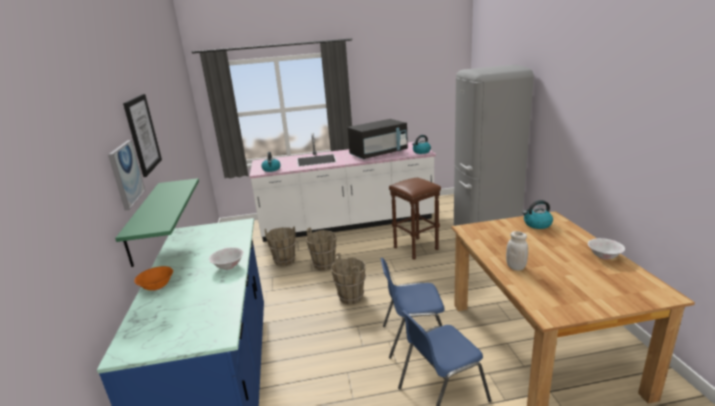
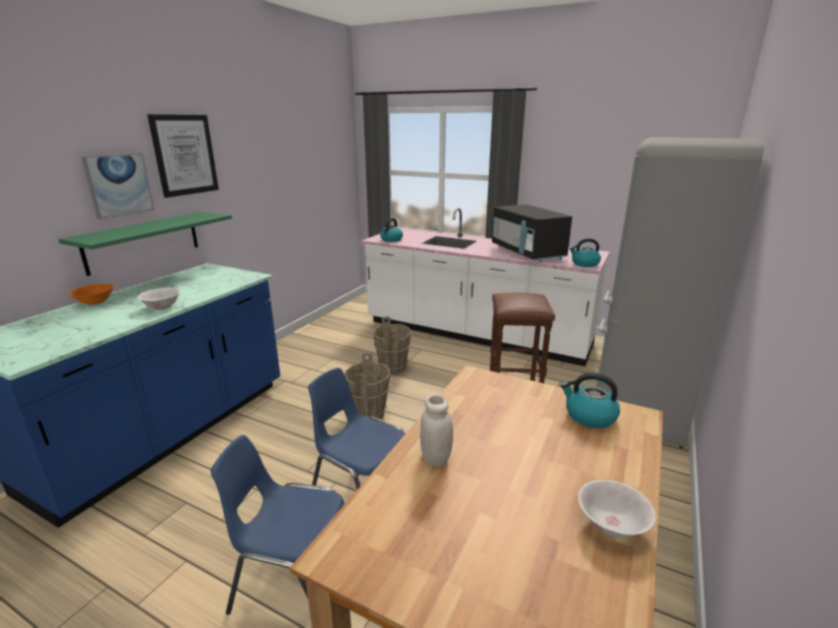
camera: 35 degrees right, 0 degrees up
brown bucket [265,227,296,266] -> none
black microwave [347,119,408,160] -> black microwave turned 60 degrees clockwise [492,204,572,262]

